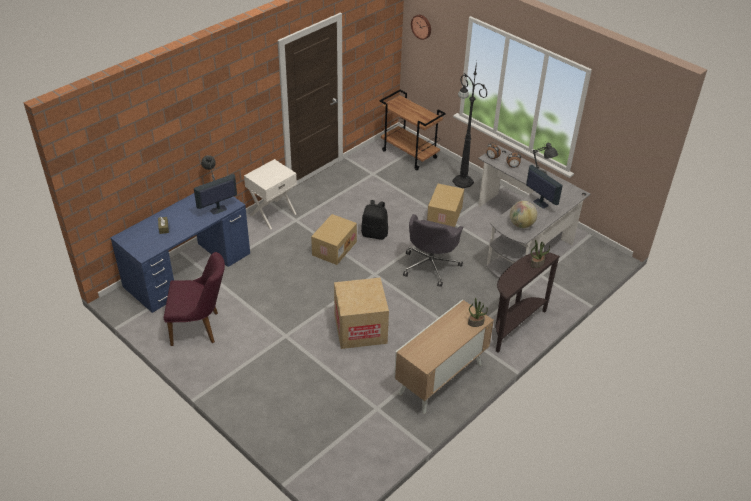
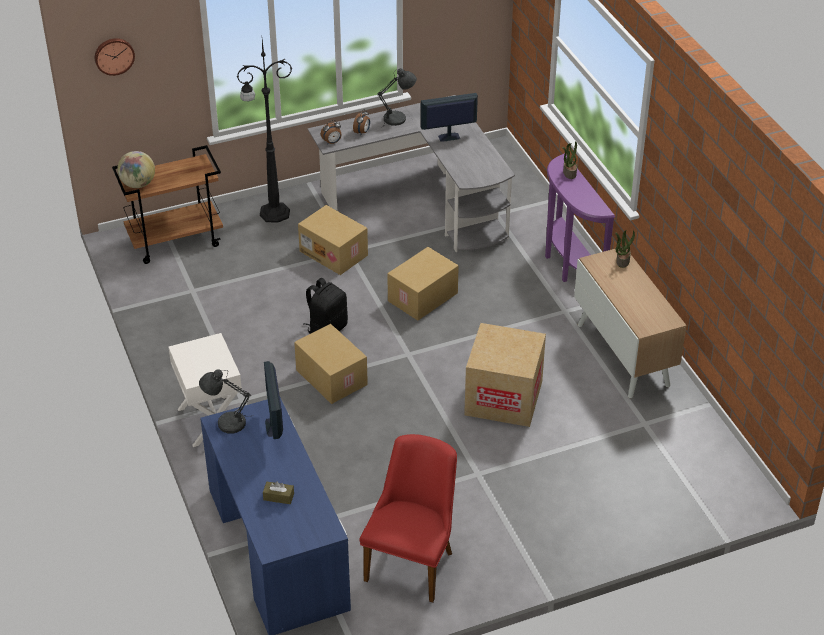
camera: 65 degrees left, 0 degrees up
purple chair [164,252,225,346] -> red chair [359,434,457,602]
grey office chair [403,214,463,287] -> cardboard box [387,247,459,320]
brown console table [495,251,560,352] -> purple console table [545,153,615,282]
globe [510,201,537,228] -> globe moved to [117,151,155,188]

